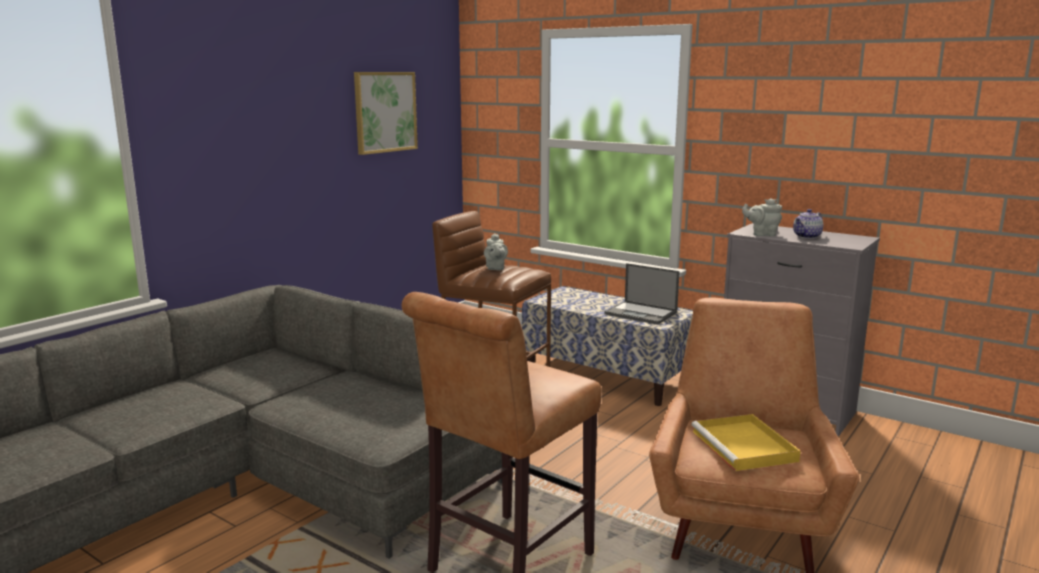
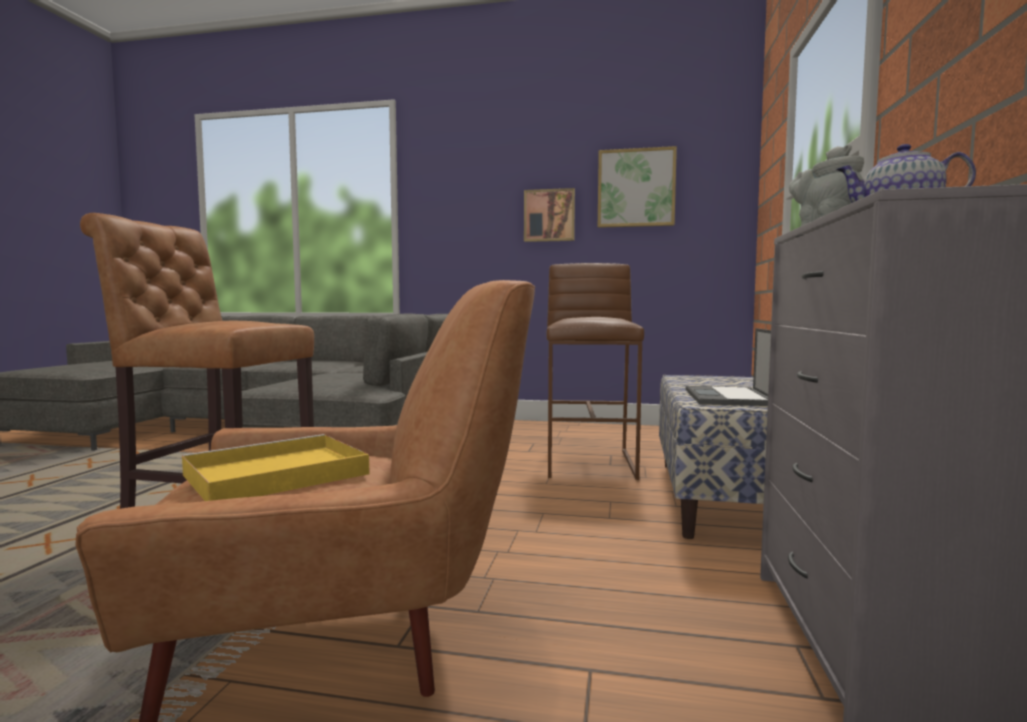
camera: 65 degrees right, 10 degrees down
grey teapot [484,233,508,270] -> none
none -> picture [524,188,575,242]

